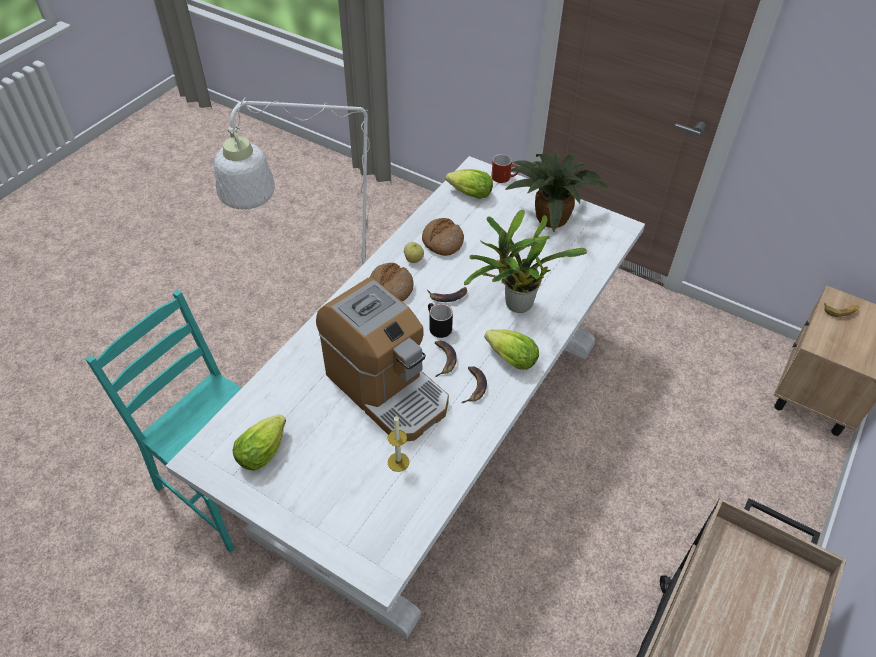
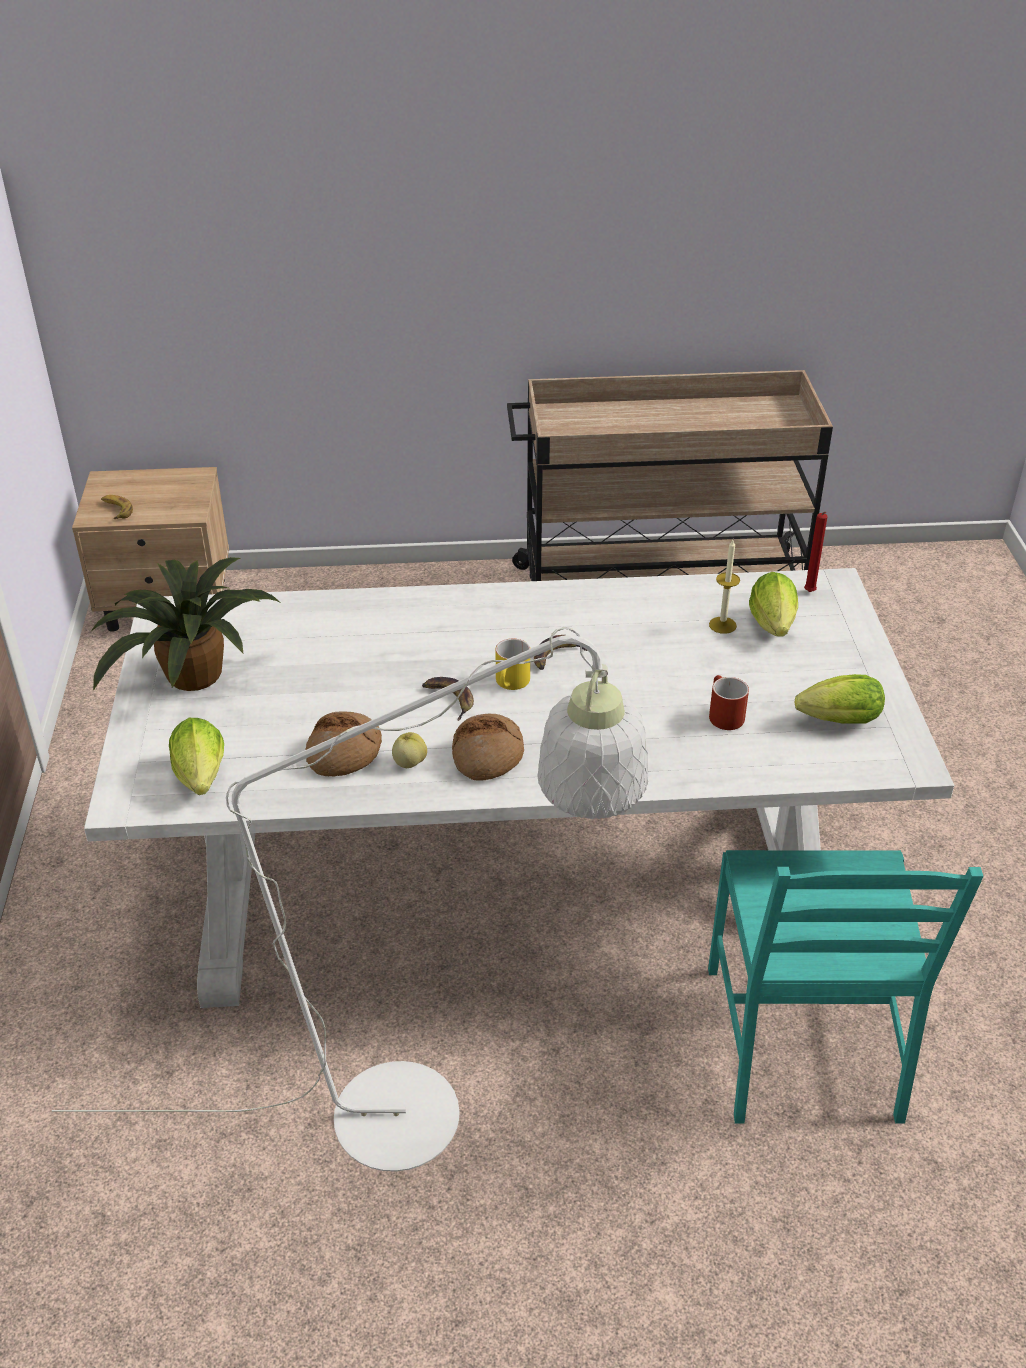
camera: 125 degrees left, 10 degrees down
coffee machine [316,277,449,441] -> none
black mug [428,303,453,338] -> yellow mug [495,639,530,690]
banana [461,366,487,403] -> none
potted plant [464,209,587,313] -> none
lettuce [484,330,539,370] -> lettuce moved to [749,572,798,637]
red mug [491,154,519,183] -> red mug moved to [709,675,749,730]
none -> red candle [804,512,828,592]

